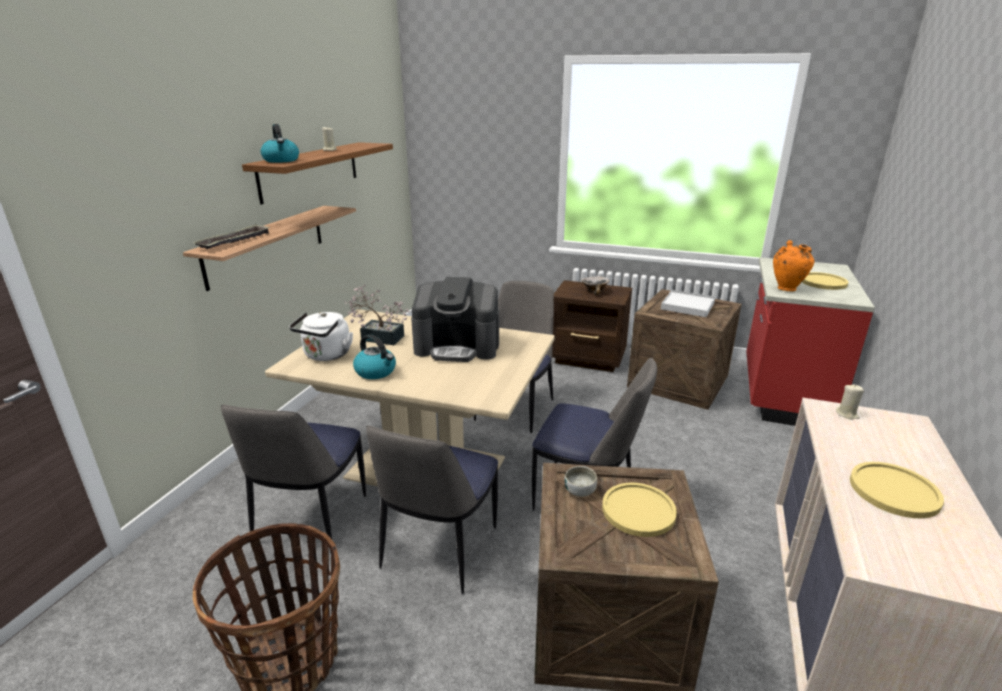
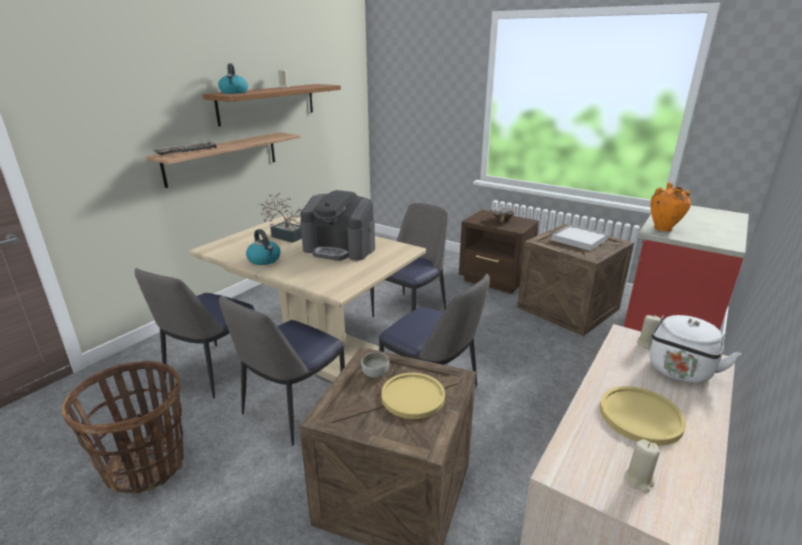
camera: 15 degrees right, 0 degrees up
white kettle [289,312,353,361] -> white kettle moved to [649,315,741,383]
yellow plate [802,272,849,290] -> none
none -> beige candle [624,439,660,493]

